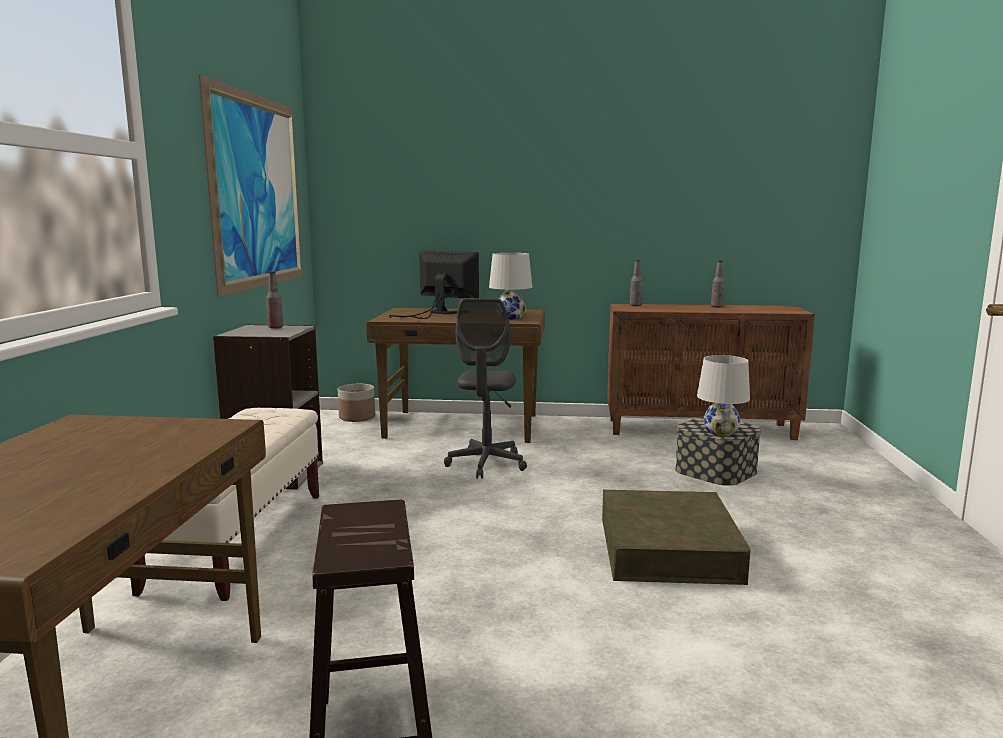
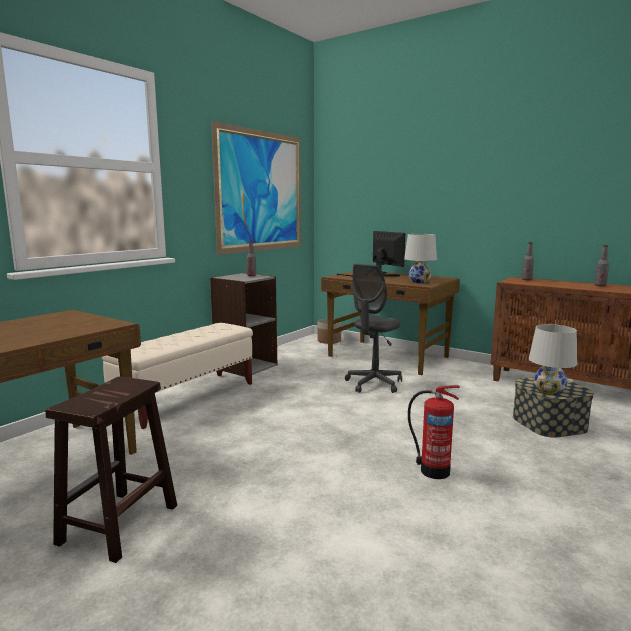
camera: 30 degrees right, 0 degrees up
brown storage box [602,490,751,585] -> fire extinguisher [408,385,460,479]

